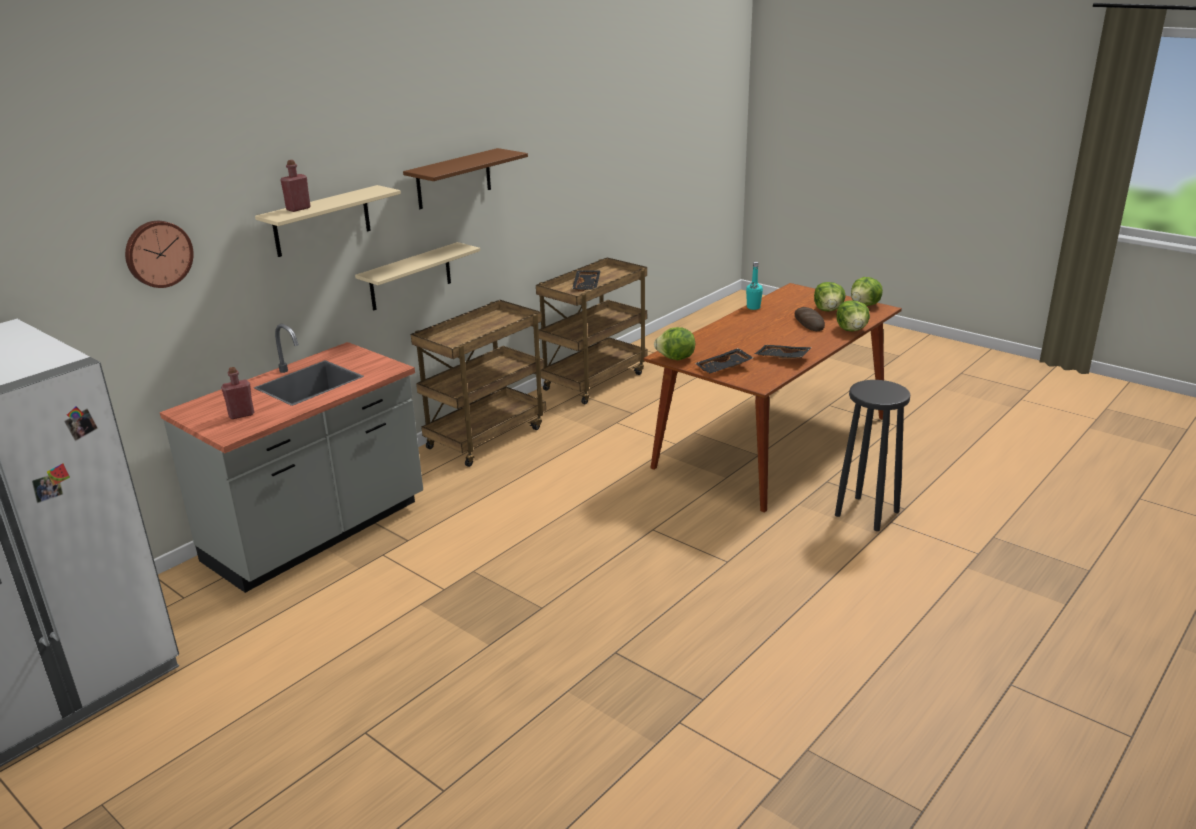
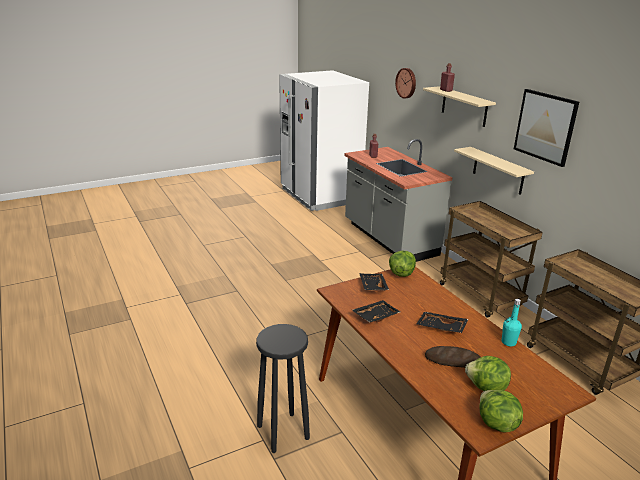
camera: 110 degrees right, 0 degrees up
brown shelf [403,148,528,209] -> picture [514,89,579,167]
black tray [572,270,600,292] -> black tray moved to [416,312,468,333]
lettuce [836,300,870,331] -> none

